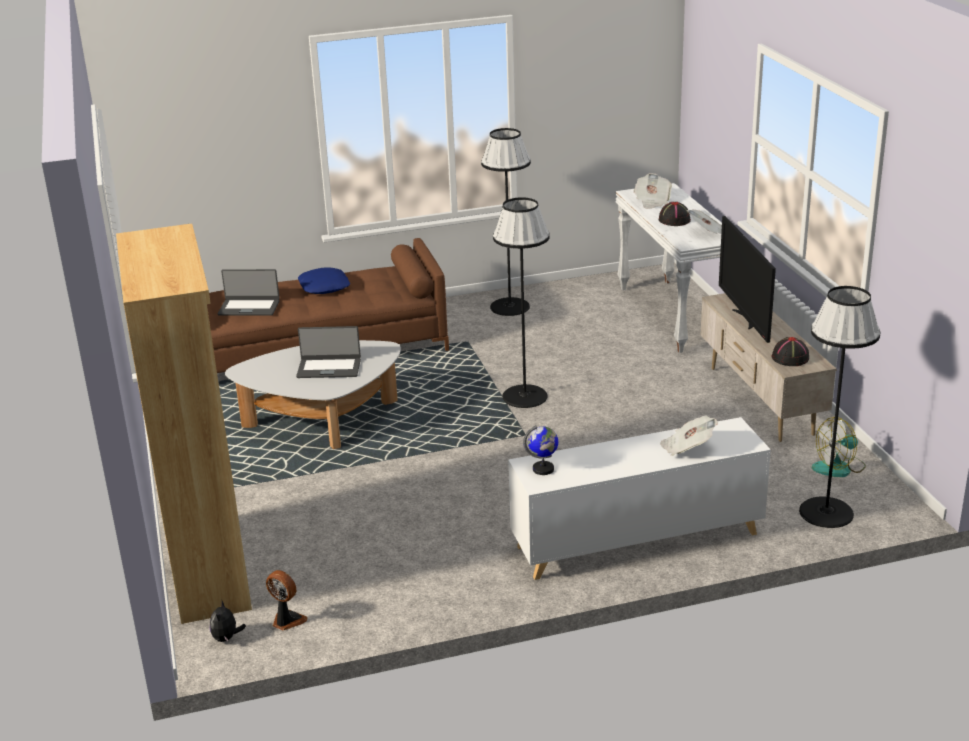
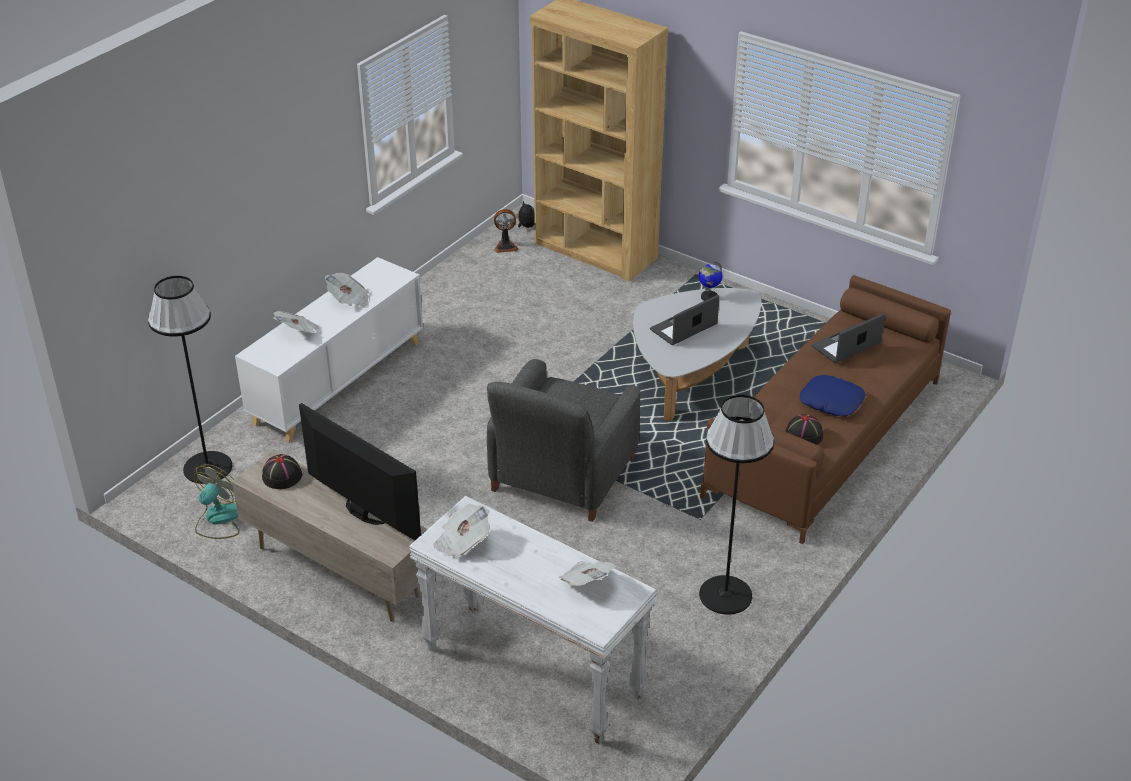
camera: 140 degrees right, 10 degrees up
black floor lamp [493,197,550,408] -> grey armchair [487,359,641,522]
globe [523,425,558,475] -> globe moved to [699,261,723,301]
black hat [659,202,691,226] -> black hat moved to [785,414,823,445]
none -> newspaper [325,273,369,308]

